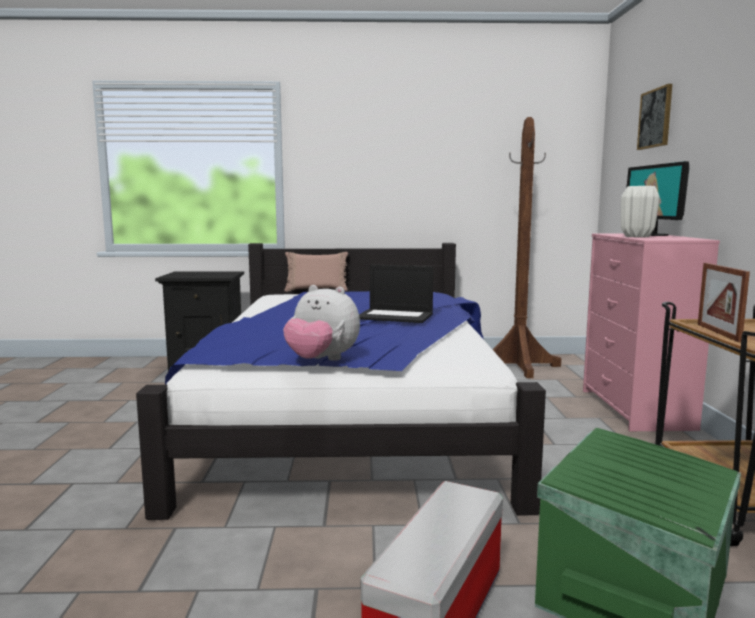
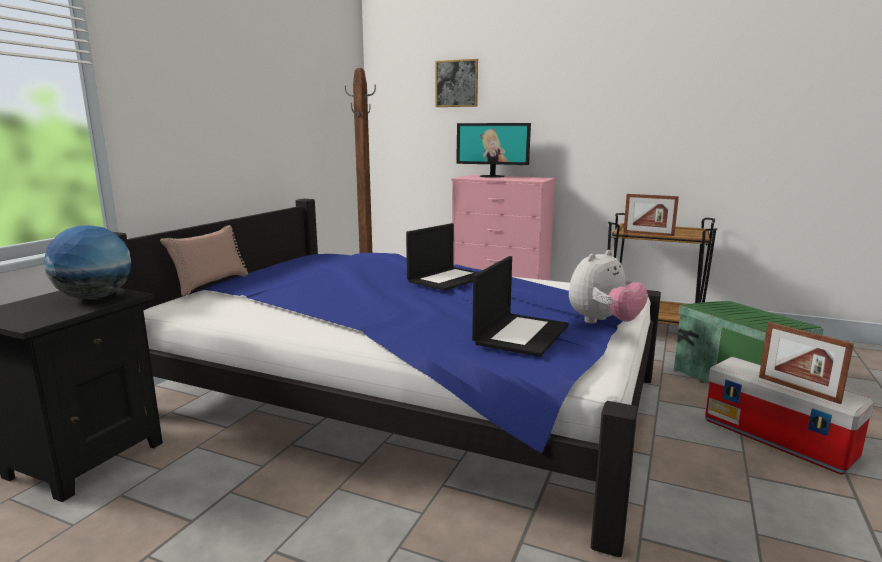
camera: 65 degrees left, 5 degrees up
white vase [621,186,660,238] -> none
none -> globe [44,225,131,299]
none -> laptop [472,256,569,357]
none -> picture frame [759,322,854,404]

